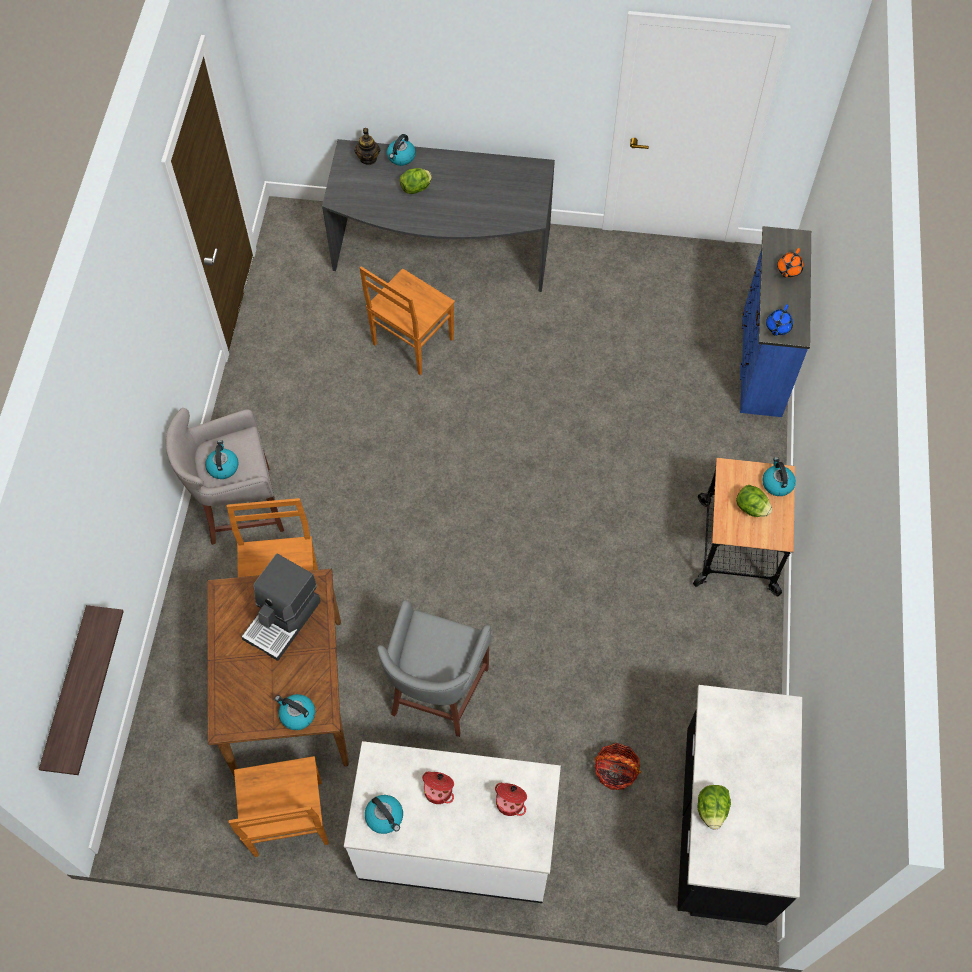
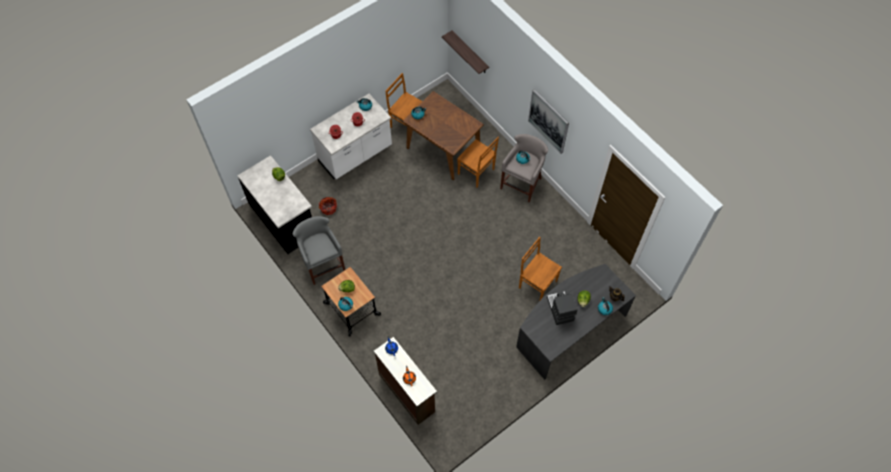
camera: 135 degrees right, 0 degrees up
coffee machine [241,554,321,661] -> coffee machine moved to [547,291,578,325]
brown chair [360,266,455,375] -> brown chair turned 45 degrees counterclockwise [519,237,562,300]
grey stool [377,600,491,737] -> grey stool moved to [293,216,345,285]
blue dresser [740,226,811,417] -> brown dresser [374,337,437,425]
none -> picture [528,89,569,154]

